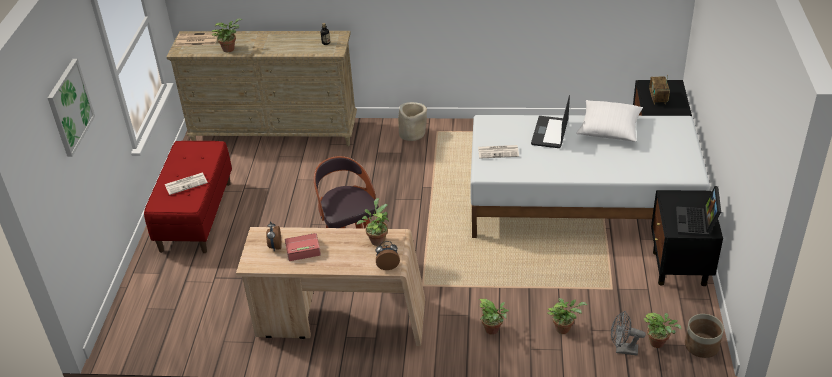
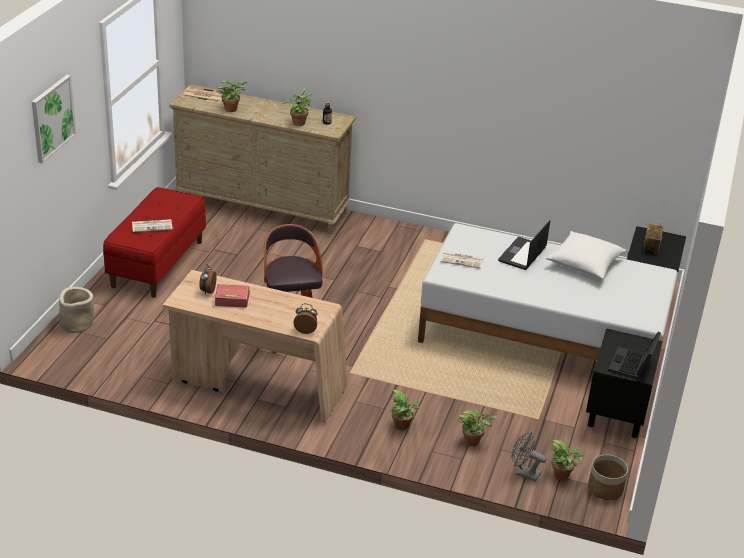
camera: 10 degrees right, 5 degrees down
potted plant [356,198,389,246] -> potted plant moved to [283,88,313,126]
beige planter [398,102,427,141] -> beige planter moved to [59,287,94,333]

